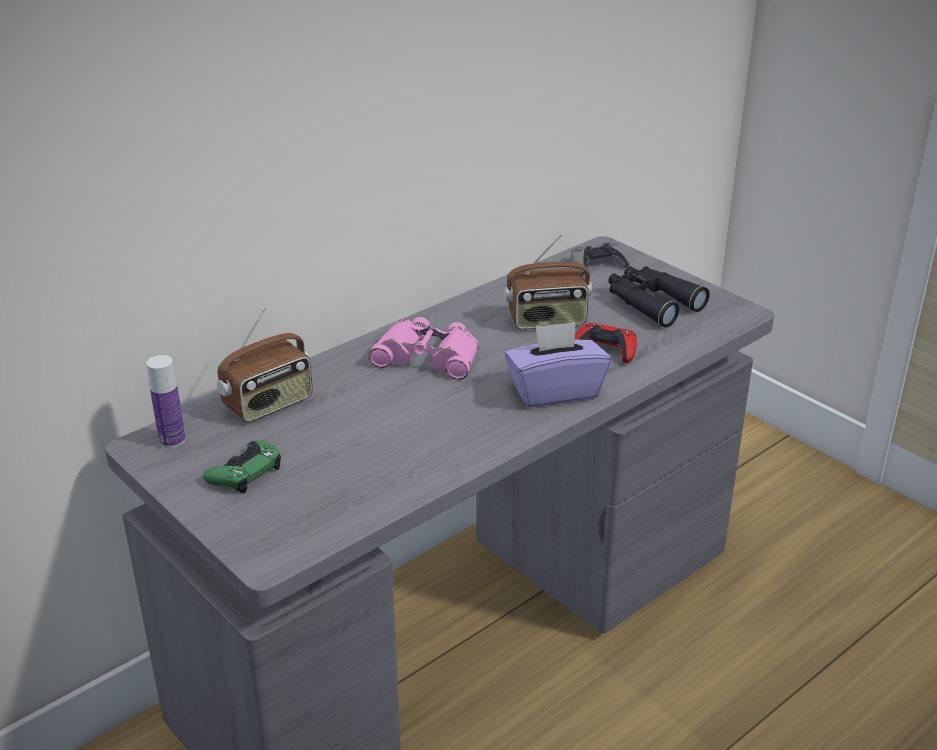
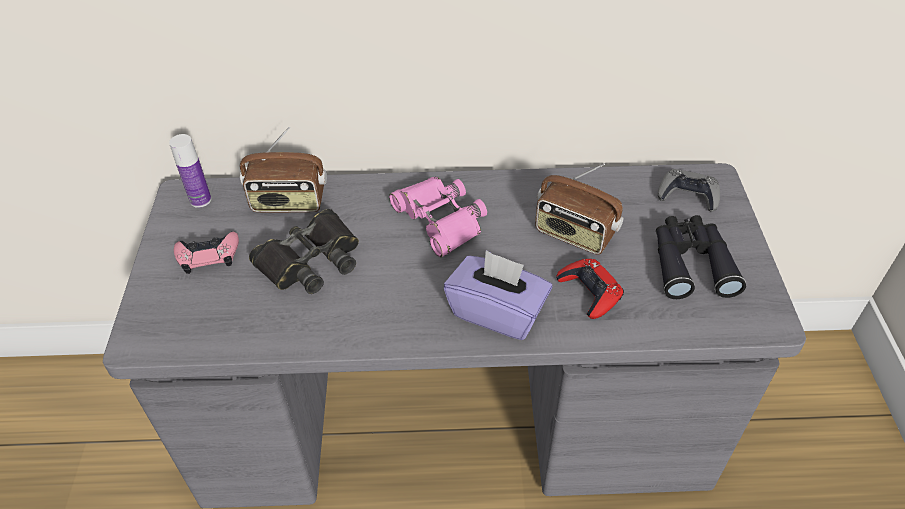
camera: 40 degrees right, 15 degrees up
green game controller [203,440,281,493] -> pink game controller [174,232,239,274]
none -> black binoculars [249,209,359,294]

